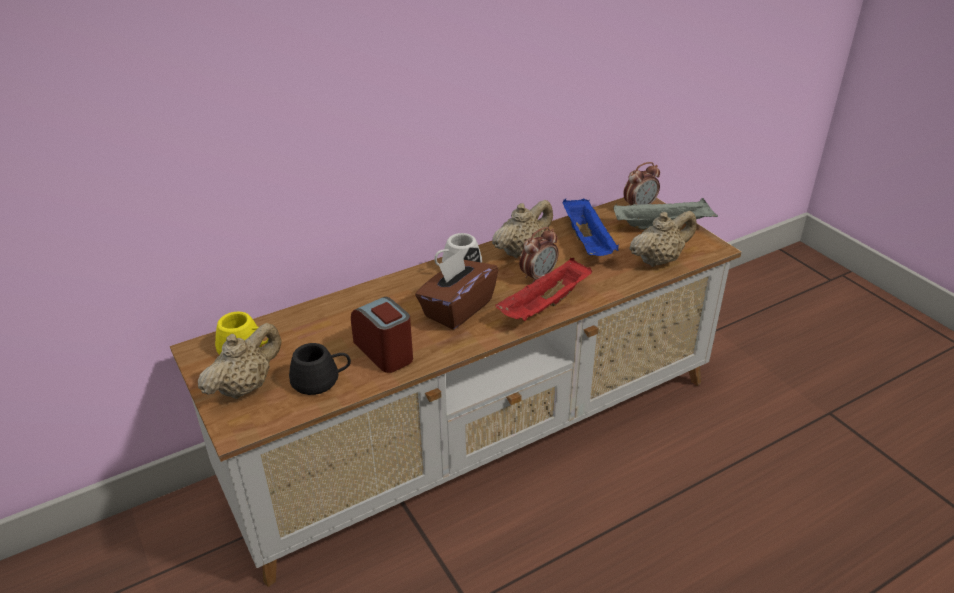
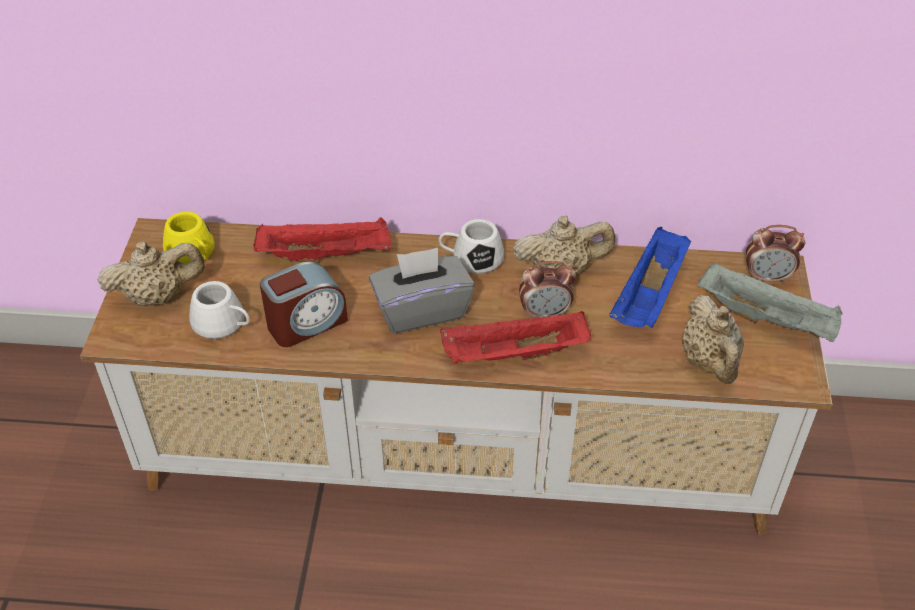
camera: 35 degrees right, 10 degrees up
black mug [289,343,351,395] -> white mug [189,281,250,339]
alarm clock [351,297,413,373] -> alarm clock turned 60 degrees clockwise [260,262,348,347]
brown tissue box [415,250,498,329] -> grey tissue box [369,248,475,333]
beige teapot [629,211,697,267] -> beige teapot turned 75 degrees clockwise [682,295,744,384]
none -> red tray [253,217,391,263]

